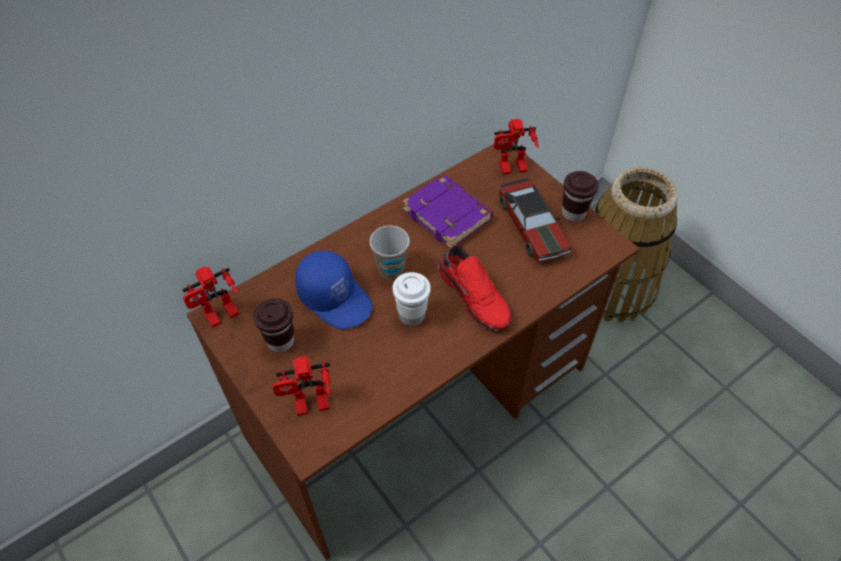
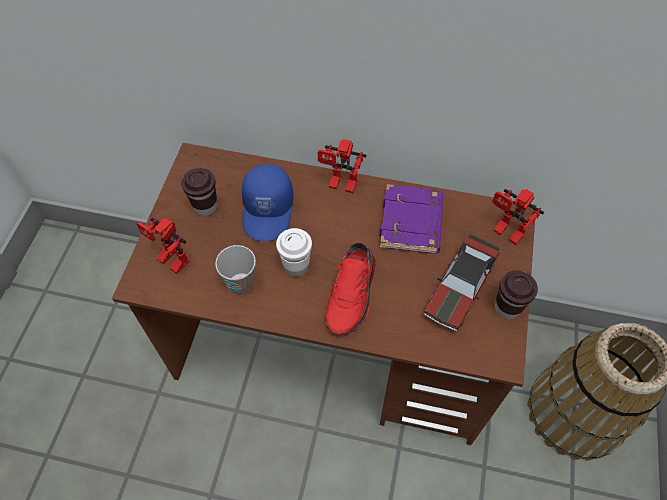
camera: 50 degrees right, 5 degrees up
toy robot [182,266,239,328] -> toy robot moved to [318,139,366,193]
cup [370,225,410,279] -> cup moved to [215,245,256,295]

